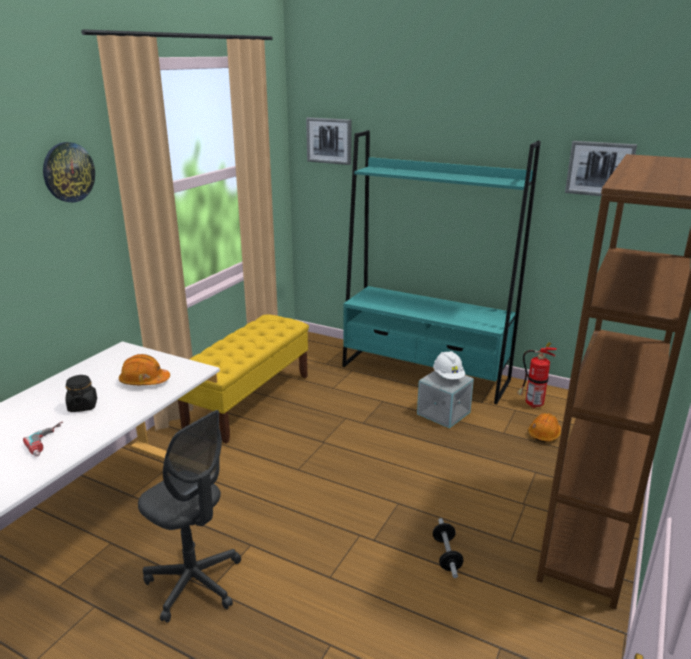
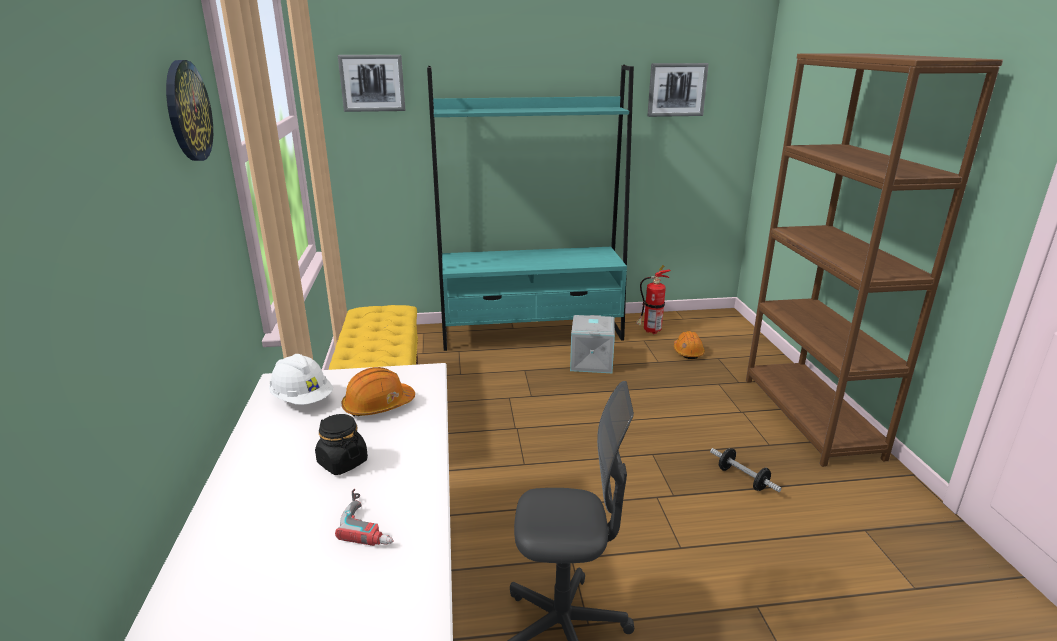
camera: 35 degrees left, 0 degrees up
white hard hat [433,351,465,379] -> white hard hat moved to [269,354,333,405]

